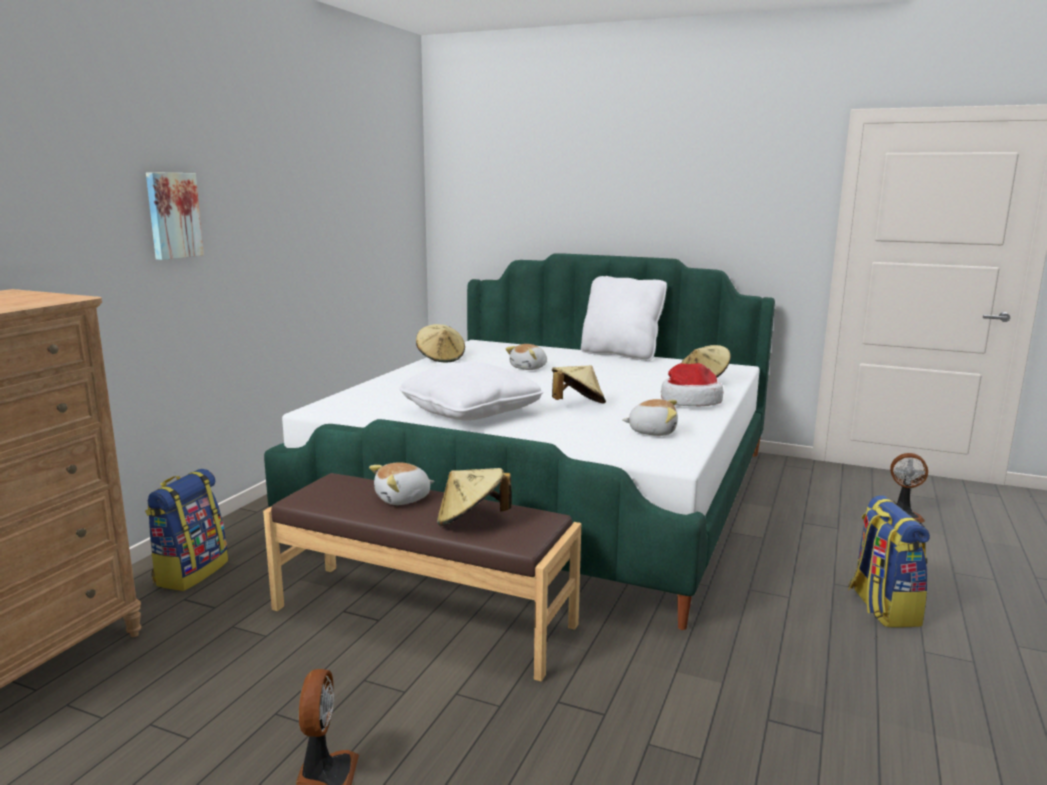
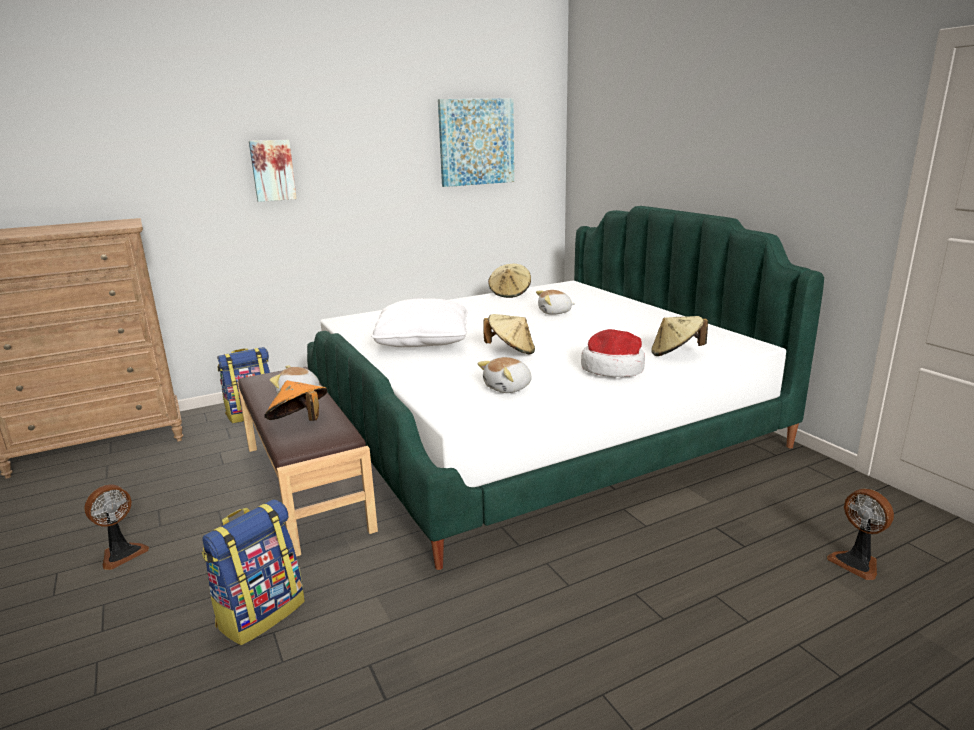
camera: 40 degrees right, 5 degrees up
beige hat [437,468,512,526] -> orange hat [264,380,327,421]
white pillow [581,276,667,361] -> none
plush toy [622,399,678,436] -> plush toy turned 90 degrees clockwise [477,357,531,393]
backpack [848,495,930,627] -> backpack moved to [202,499,305,645]
none -> picture [438,98,514,187]

